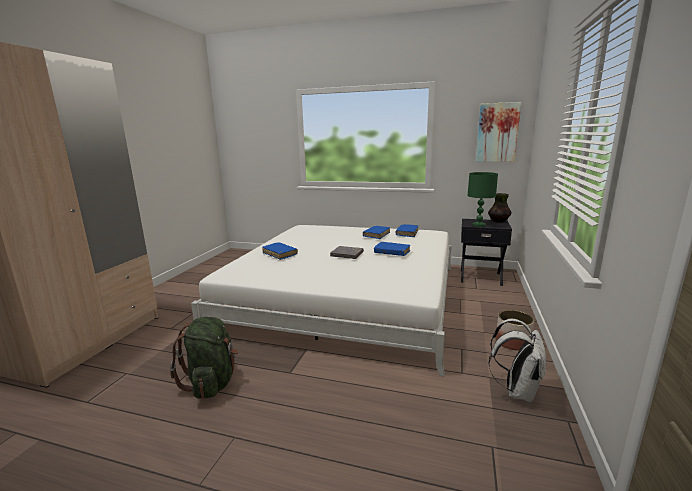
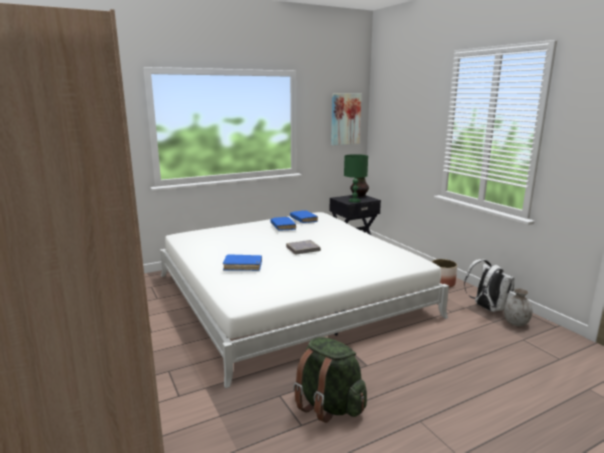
camera: 45 degrees left, 0 degrees up
blue book [374,242,410,256] -> none
none -> grey vase [504,288,532,326]

